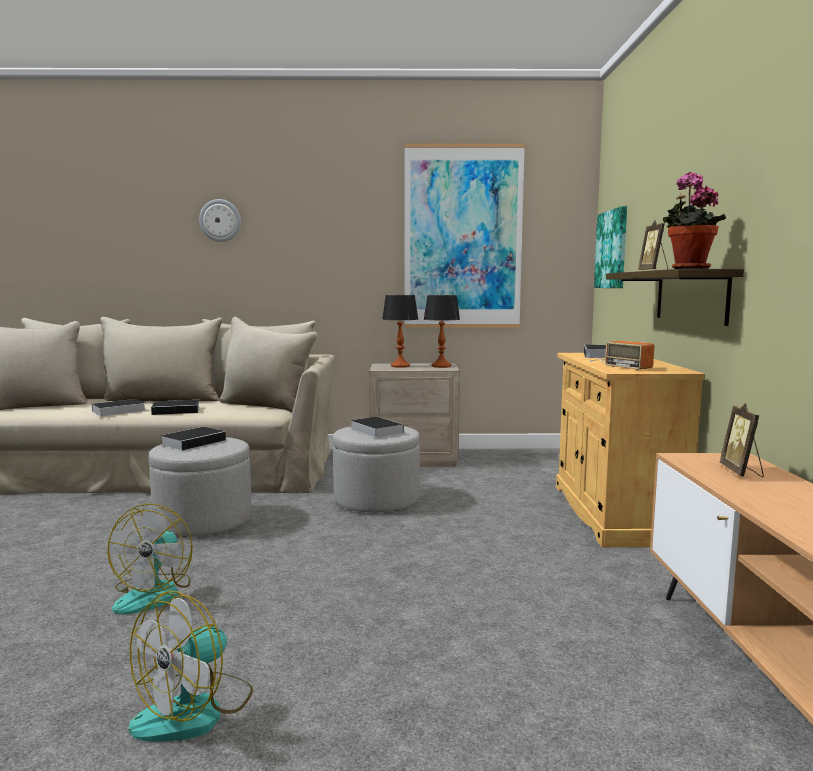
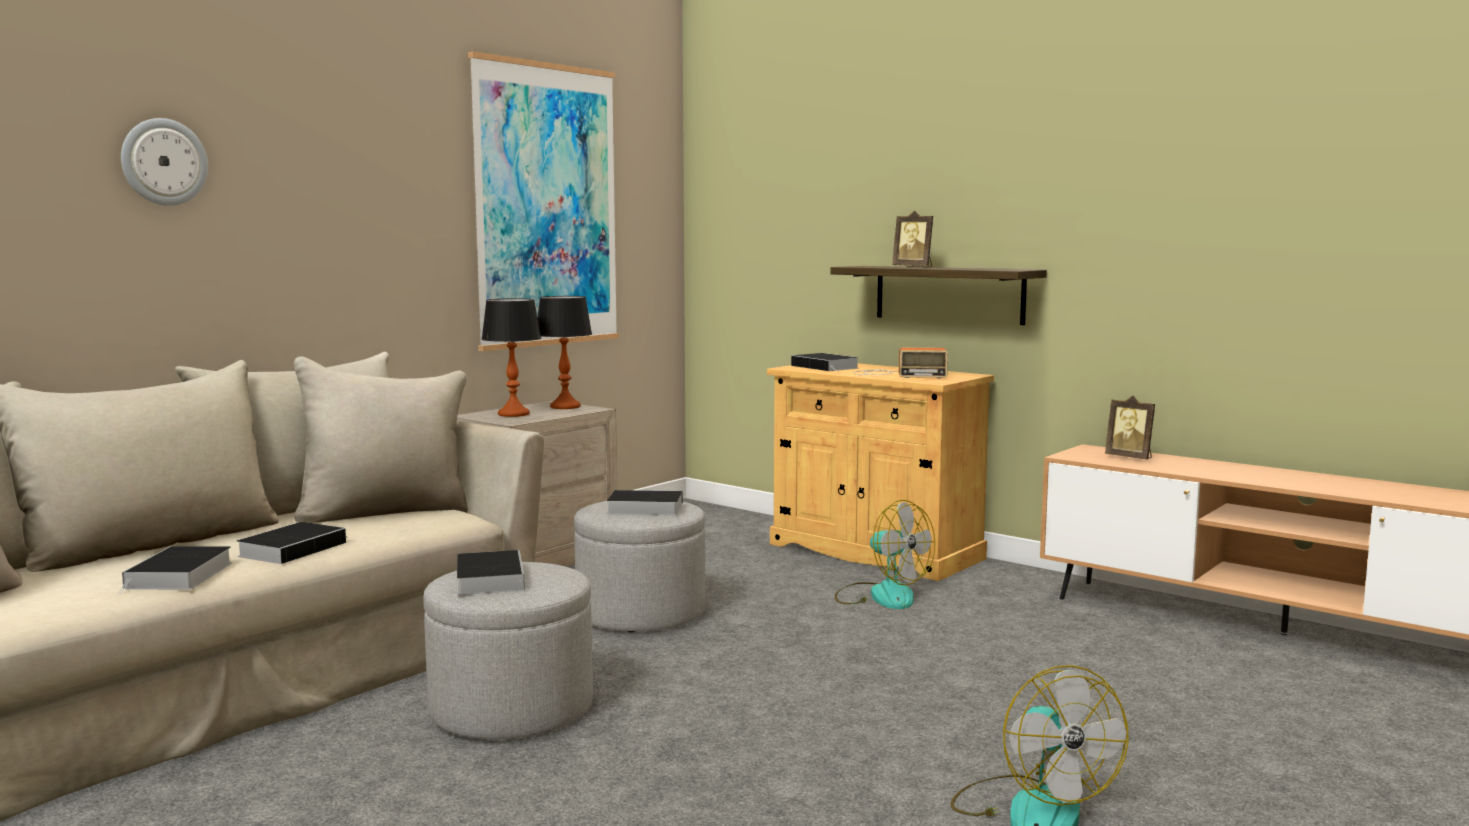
camera: 50 degrees left, 0 degrees up
fan [107,504,193,614] -> fan moved to [835,500,935,609]
picture [594,206,627,288] -> none
potted plant [663,172,726,269] -> none

